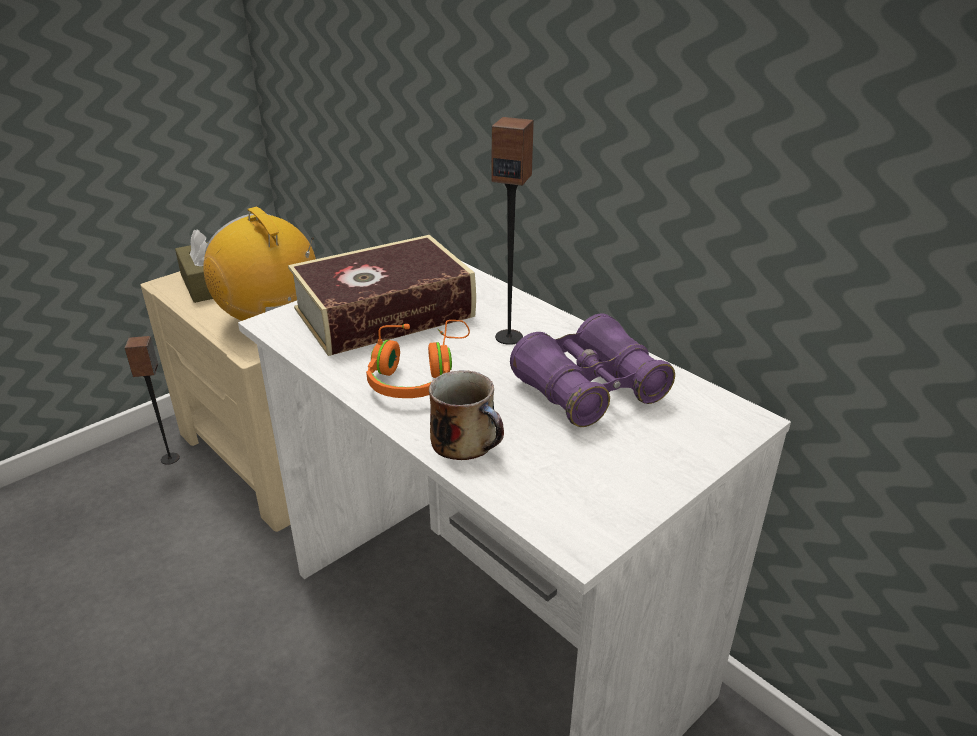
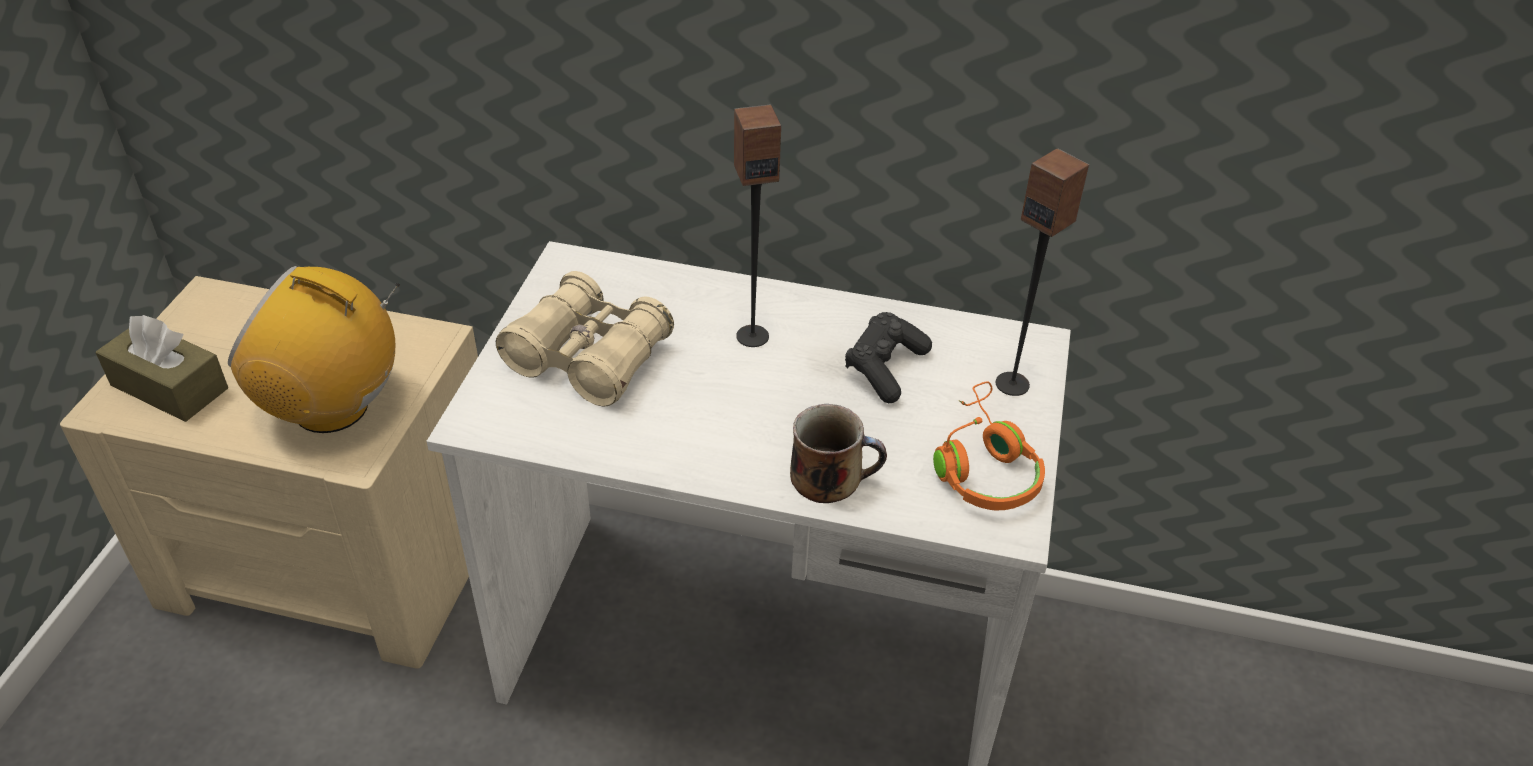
camera: 35 degrees left, 10 degrees up
speaker [125,336,180,465] -> speaker moved to [995,148,1090,396]
book [288,235,476,356] -> beige binoculars [496,271,674,406]
orange headphones [366,320,470,398] -> orange headphones moved to [933,381,1045,510]
purple binoculars [510,313,675,427] -> black game controller [845,312,932,403]

